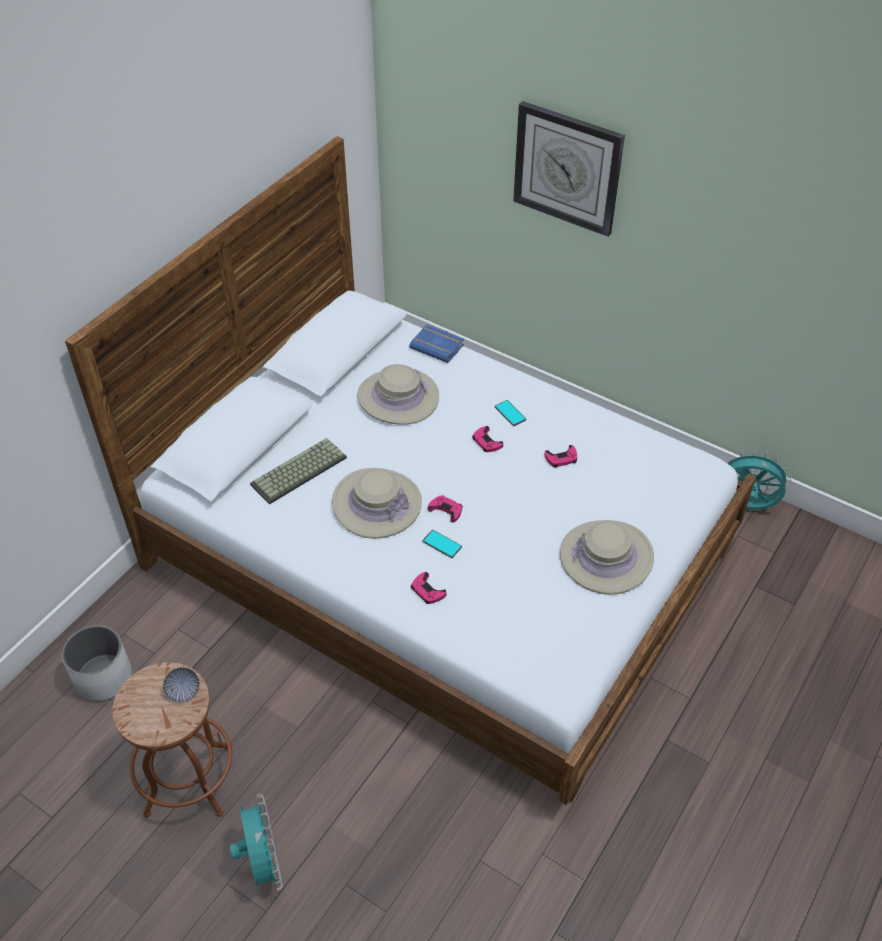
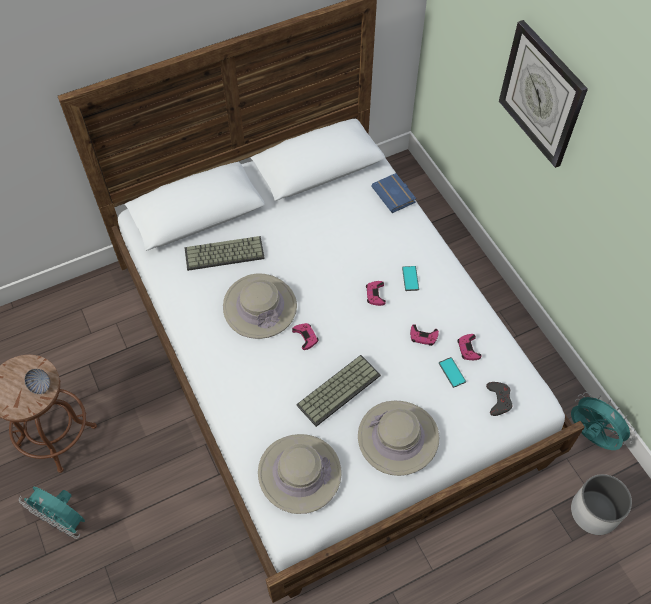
camera: 30 degrees right, 10 degrees up
white planter [62,625,132,701] -> white planter moved to [571,474,632,535]
turquoise fan [229,794,283,891] -> turquoise fan turned 105 degrees clockwise [19,487,85,539]
beige hat [357,364,439,425] -> beige hat moved to [258,434,342,514]
pink game controller [411,572,447,604] -> pink game controller moved to [457,334,481,360]
phone [422,530,462,558] -> phone moved to [439,357,466,388]
none -> keyboard [296,355,381,427]
none -> grey game controller [486,382,513,416]

